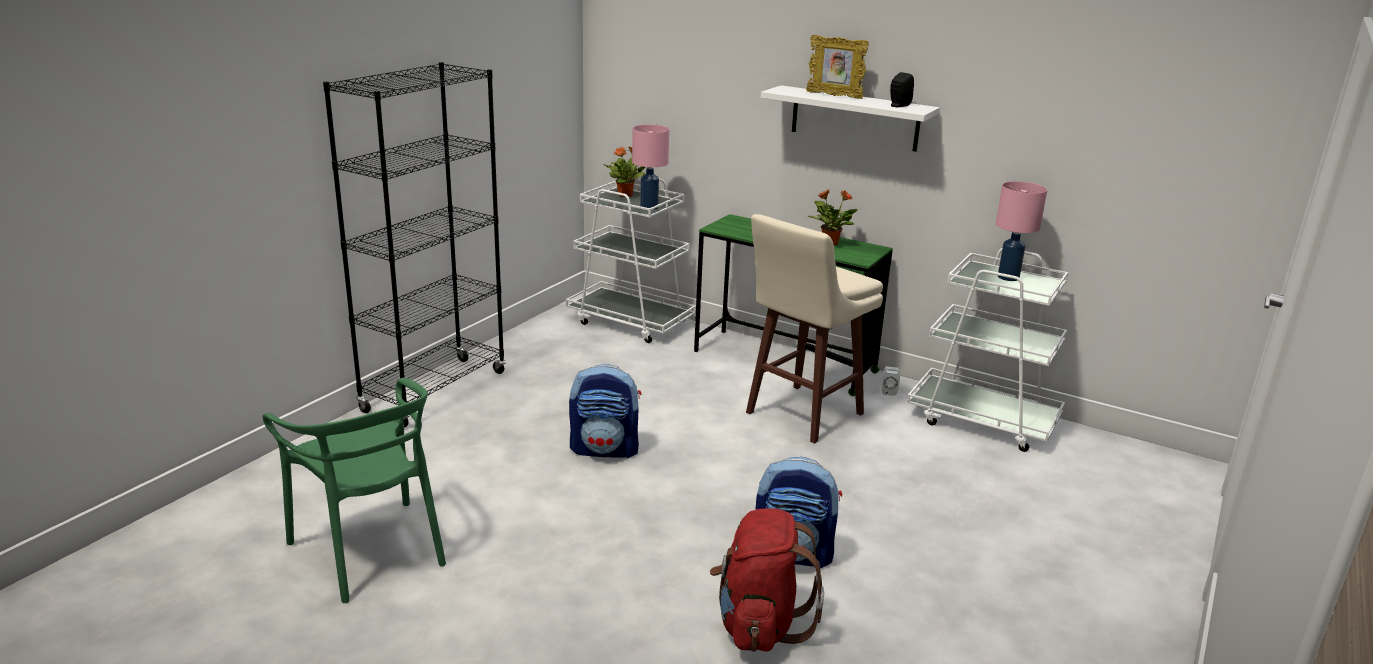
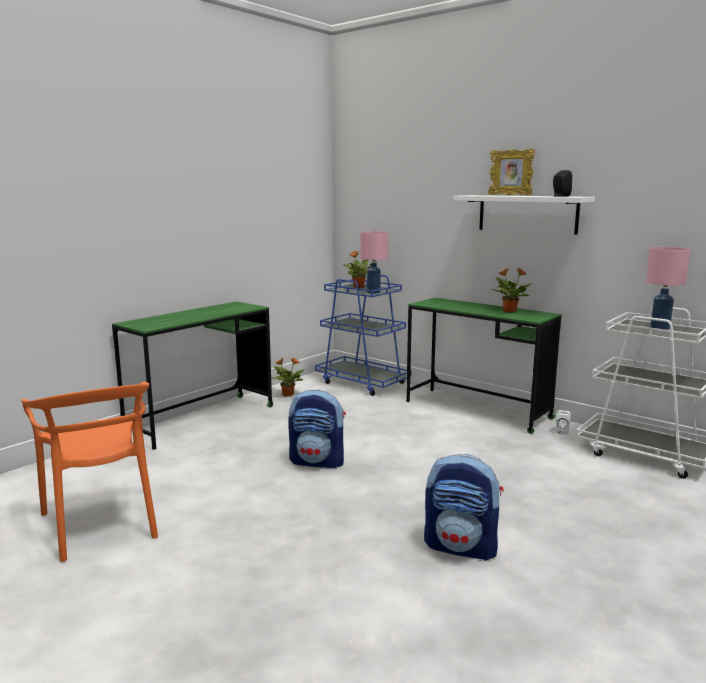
camera: 10 degrees right, 10 degrees down
green chair [262,378,446,603] -> orange chair [21,382,158,562]
black bookcase [323,62,506,428] -> green desk [112,301,273,450]
white cart [566,176,696,343] -> blue cart [315,275,411,396]
red backpack [710,508,824,652] -> none
beige stool [746,214,883,444] -> none
none -> potted plant [271,357,304,397]

